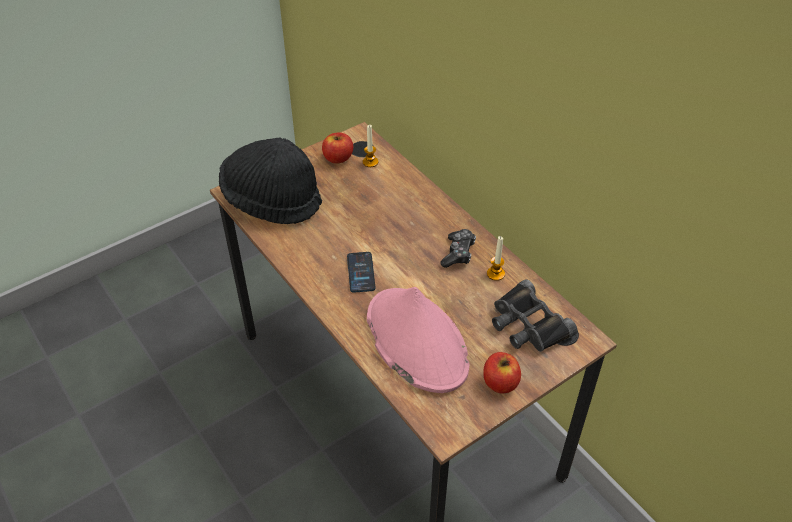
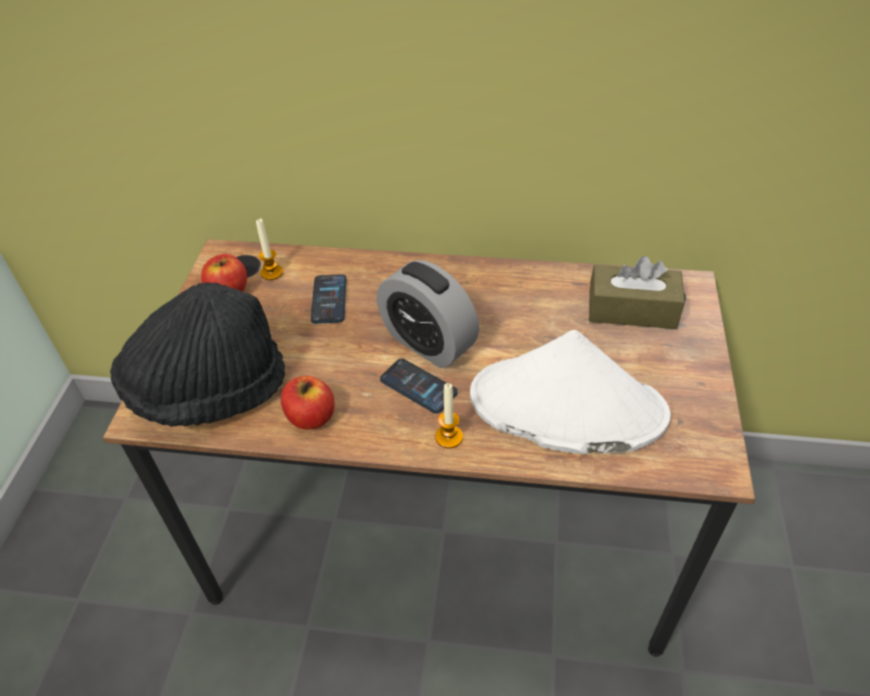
camera: 45 degrees left, 0 degrees up
pink hat [367,287,470,393] -> white hat [470,330,671,454]
game controller [440,229,476,268] -> none
apple [483,352,521,393] -> apple moved to [281,376,335,429]
candle [487,236,505,281] -> candle moved to [435,383,463,448]
black binoculars [492,279,577,352] -> brown tissue box [589,256,685,329]
none -> phone [311,274,347,324]
none -> alarm clock [377,260,479,368]

